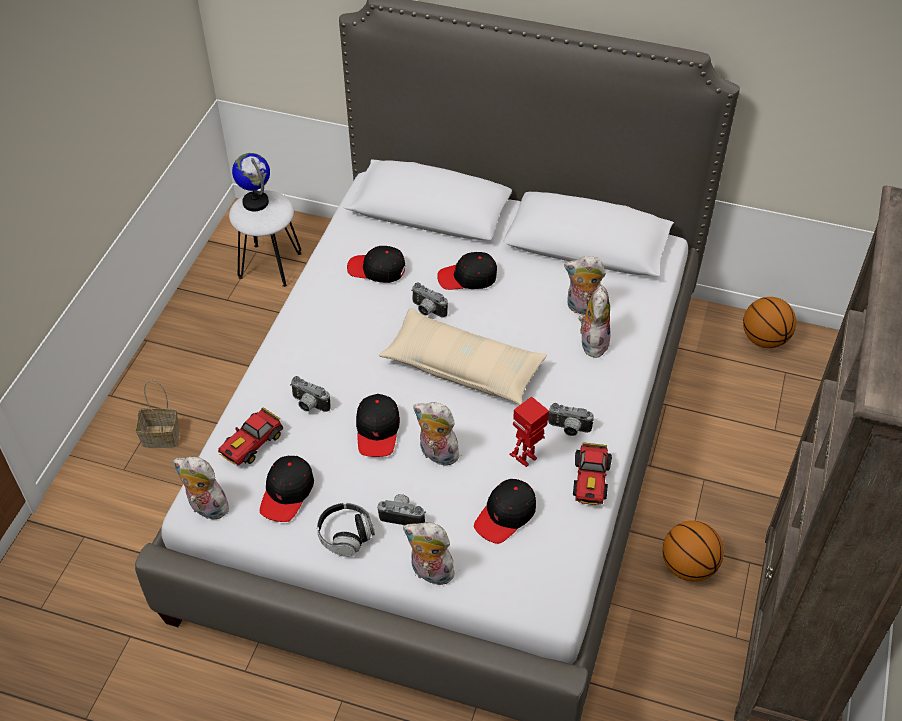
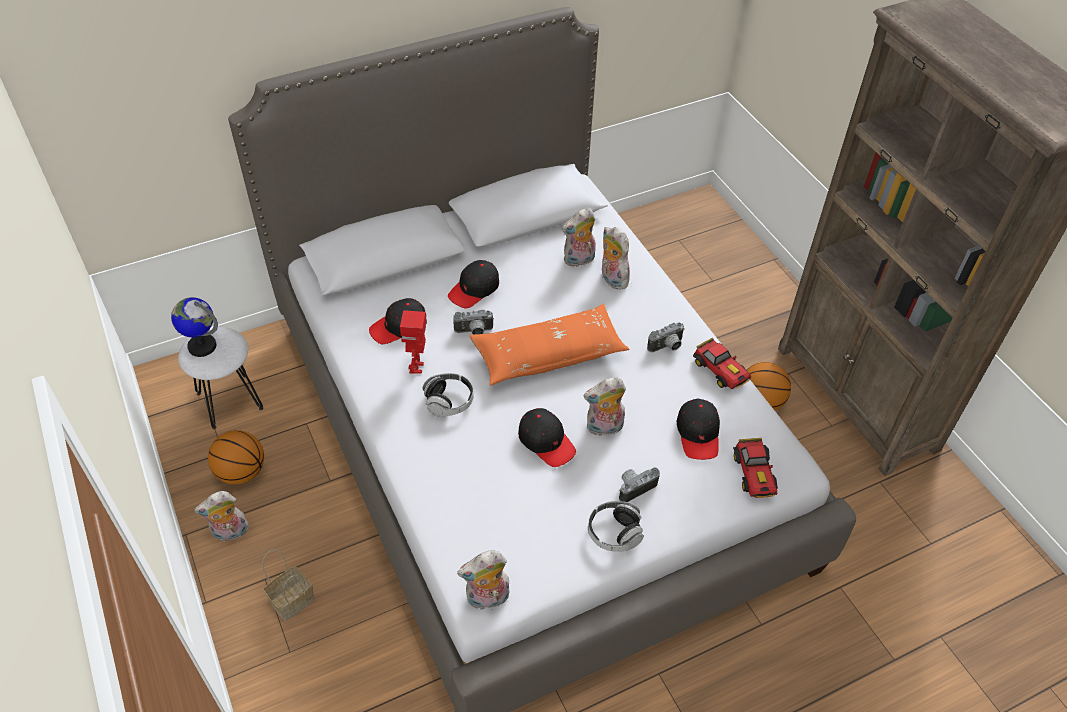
camera: 45 degrees left, 0 degrees up
toy car [218,407,283,465] -> toy car moved to [733,438,778,498]
black cap [260,456,314,522] -> none
camera [290,376,331,412] -> none
beige pillow [378,308,547,405] -> orange pillow [470,304,629,386]
plush toy [403,522,457,585] -> plush toy moved to [194,491,249,542]
toy robot [510,397,549,467] -> toy robot moved to [400,310,426,374]
basketball [743,297,796,348] -> basketball moved to [208,430,264,485]
none -> headphones [423,373,474,416]

